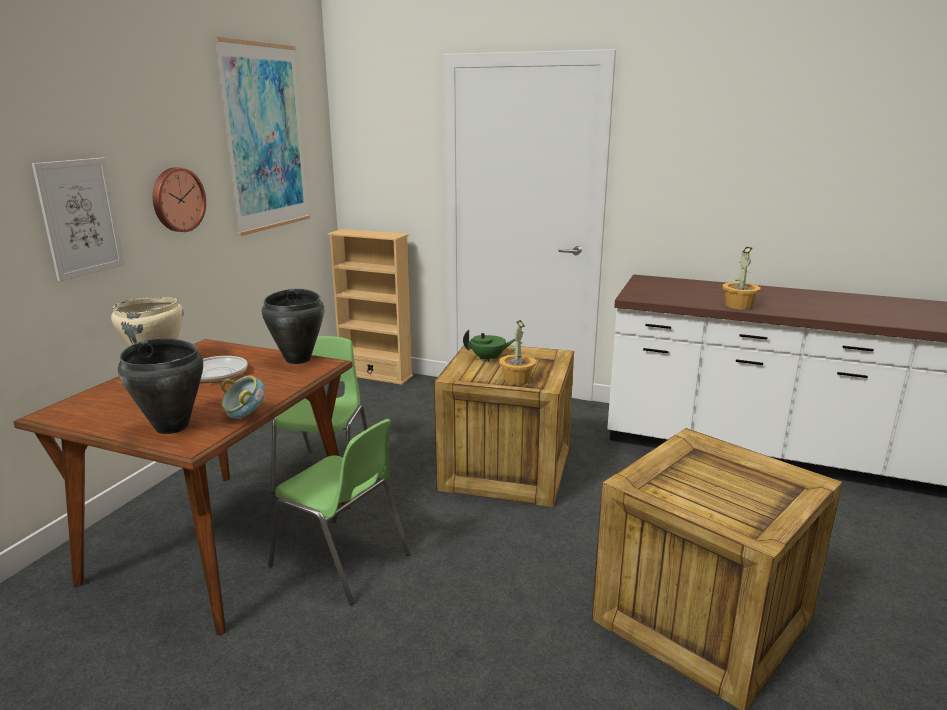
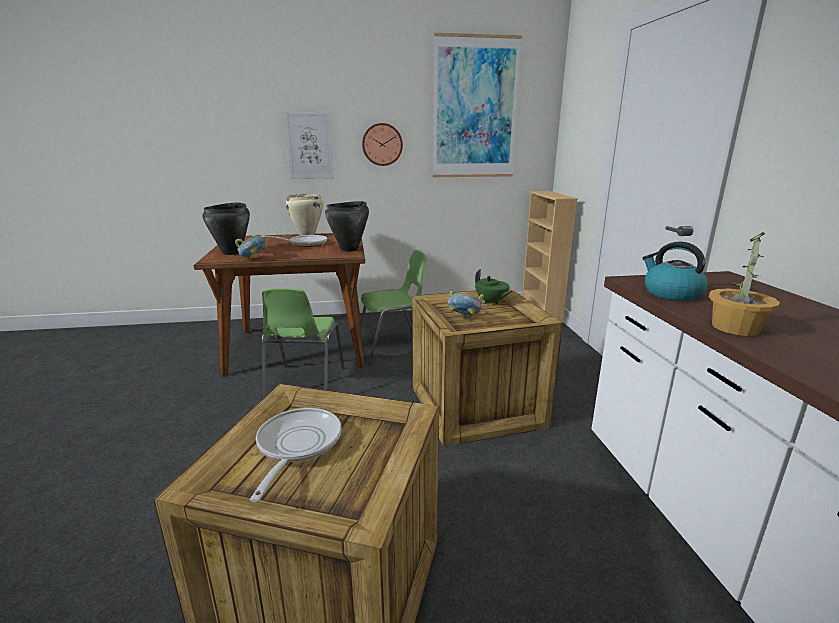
camera: 60 degrees right, 0 degrees up
potted plant [499,320,536,385] -> bowl [448,290,484,318]
none -> frying pan [250,408,342,502]
none -> kettle [643,242,708,301]

